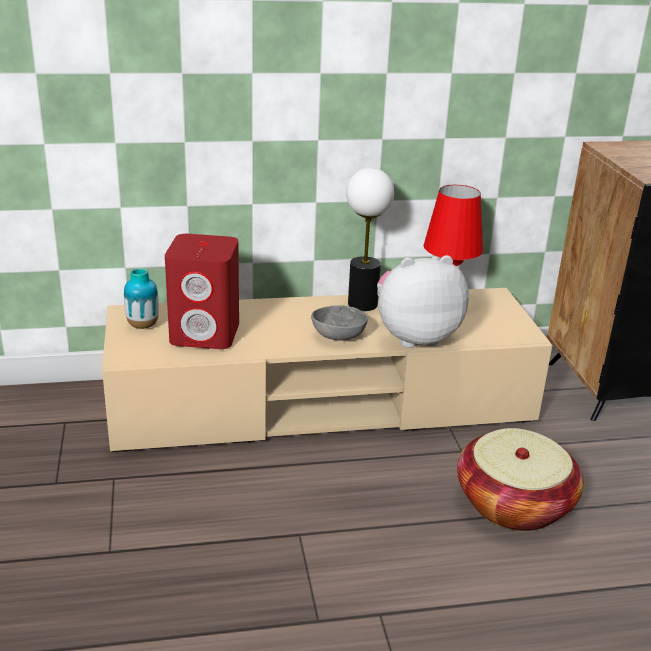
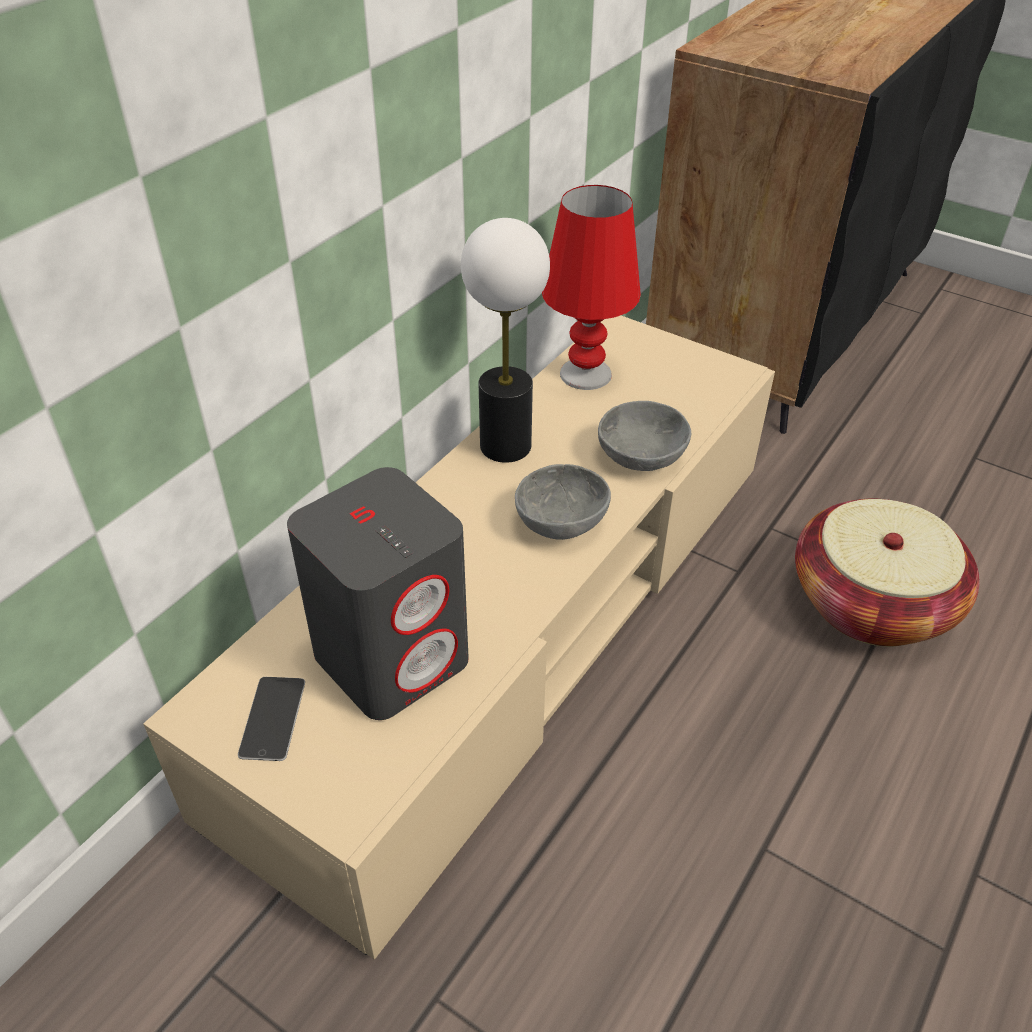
camera: 45 degrees left, 15 degrees up
vase [124,268,159,329] -> phone [238,677,305,761]
red speaker [165,234,239,349] -> grey speaker [287,467,469,720]
plush toy [377,255,469,348] -> grey bowl [598,401,691,471]

